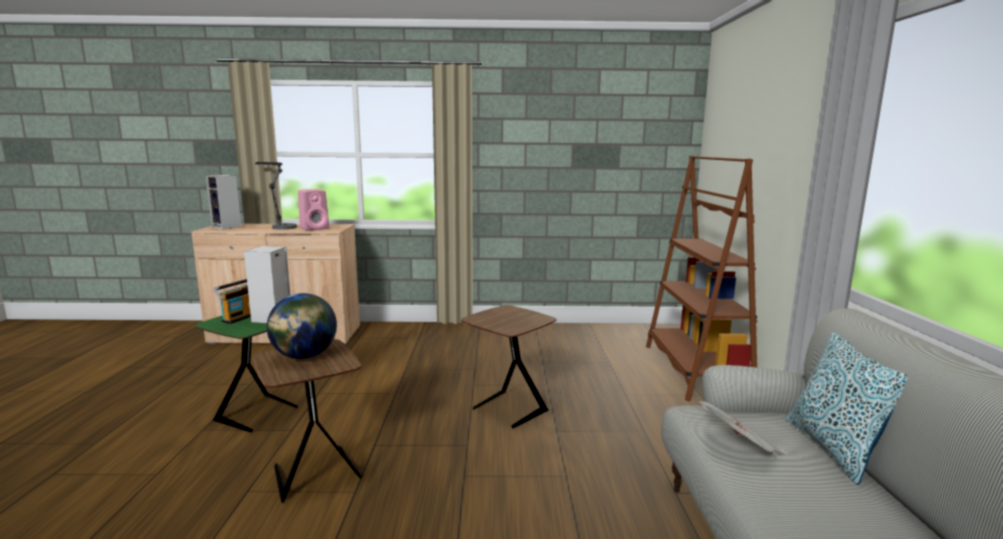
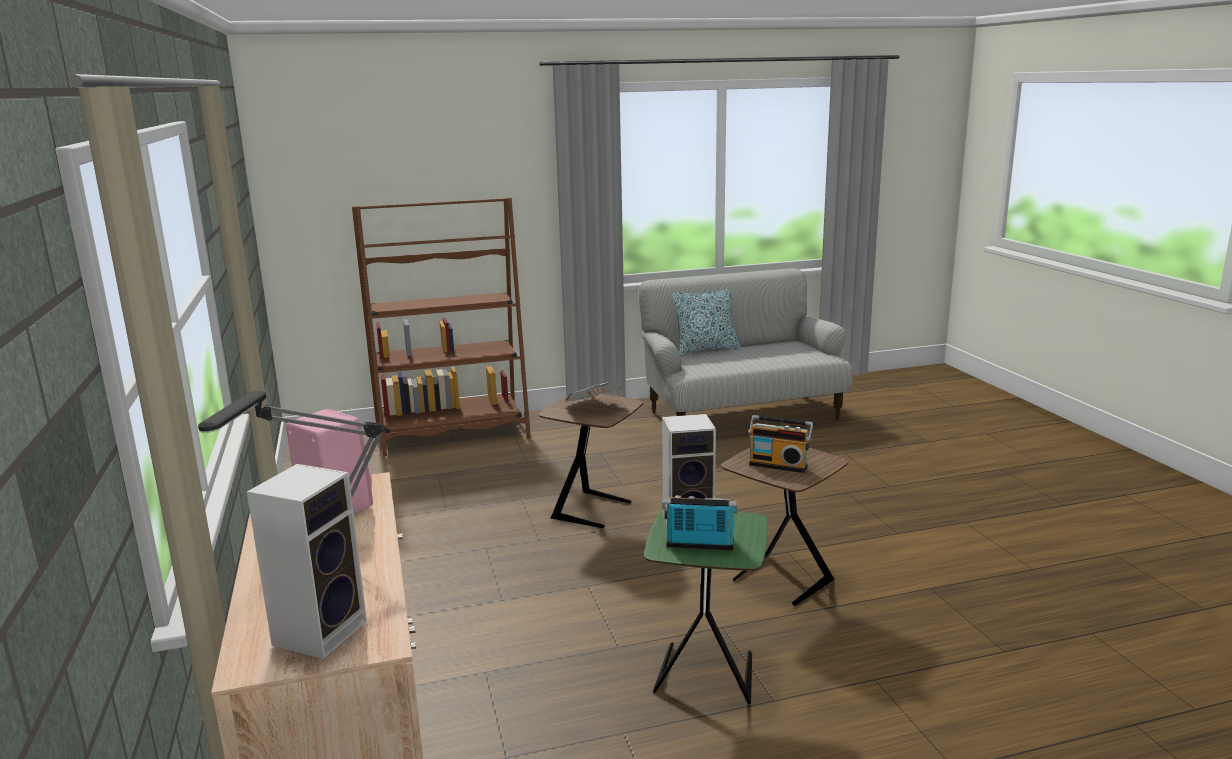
camera: 105 degrees left, 5 degrees up
globe [267,293,337,359] -> radio [748,415,813,473]
newspaper [699,401,788,455] -> newspaper moved to [564,381,624,402]

